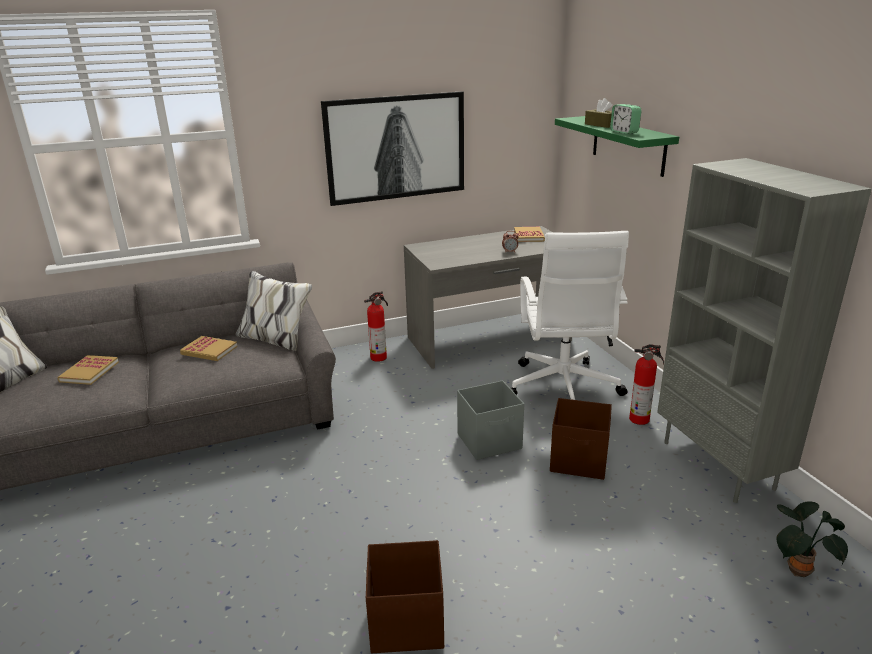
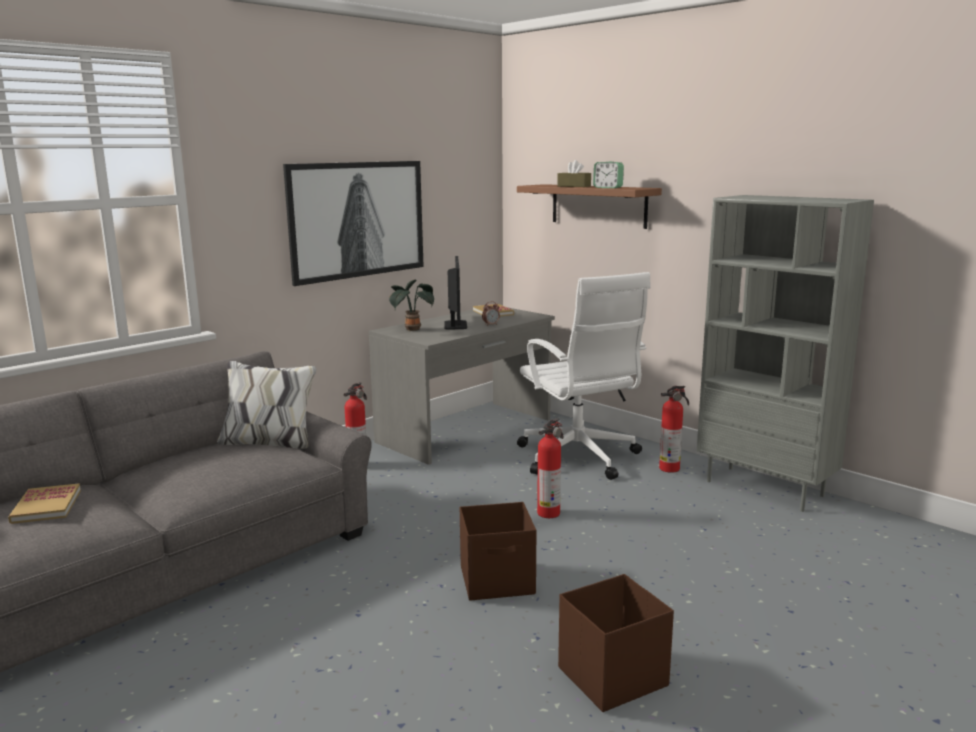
camera: 25 degrees left, 10 degrees down
book [180,336,237,361] -> none
grey storage box [457,380,524,460] -> fire extinguisher [537,418,563,518]
brown storage box [550,398,612,480] -> brown storage box moved to [460,502,536,601]
green shelf [555,116,679,177] -> brown shelf [517,184,662,229]
potted plant [777,501,848,577] -> potted plant moved to [389,279,434,332]
none -> monitor [445,256,467,329]

